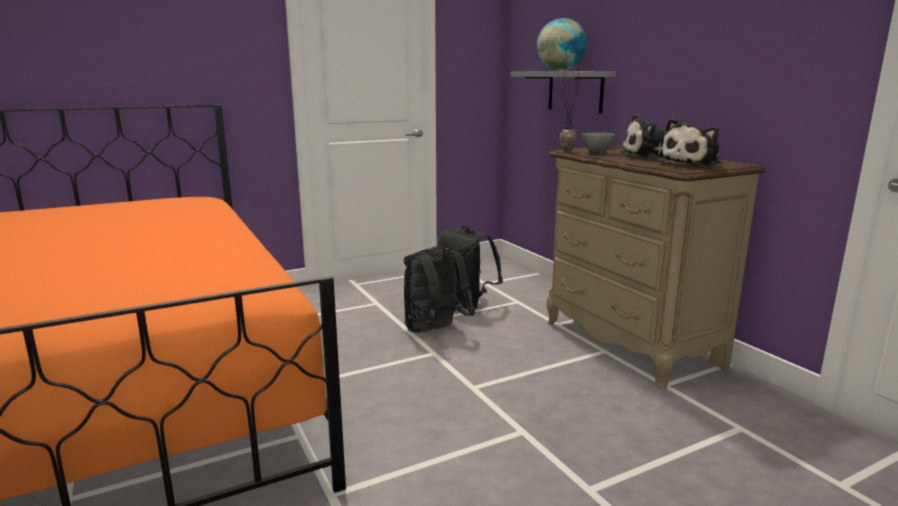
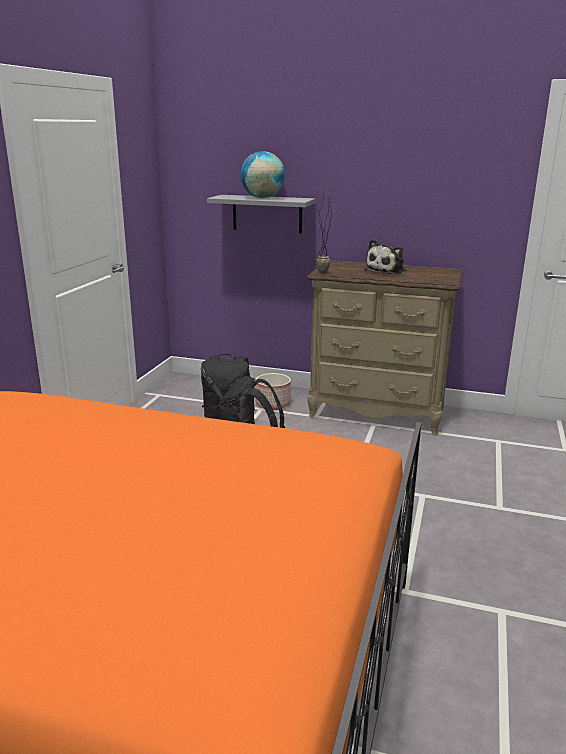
camera: 45 degrees left, 5 degrees up
grey bowl [582,133,615,154] -> none
plush toy [658,118,723,167] -> none
none -> planter [256,373,291,410]

